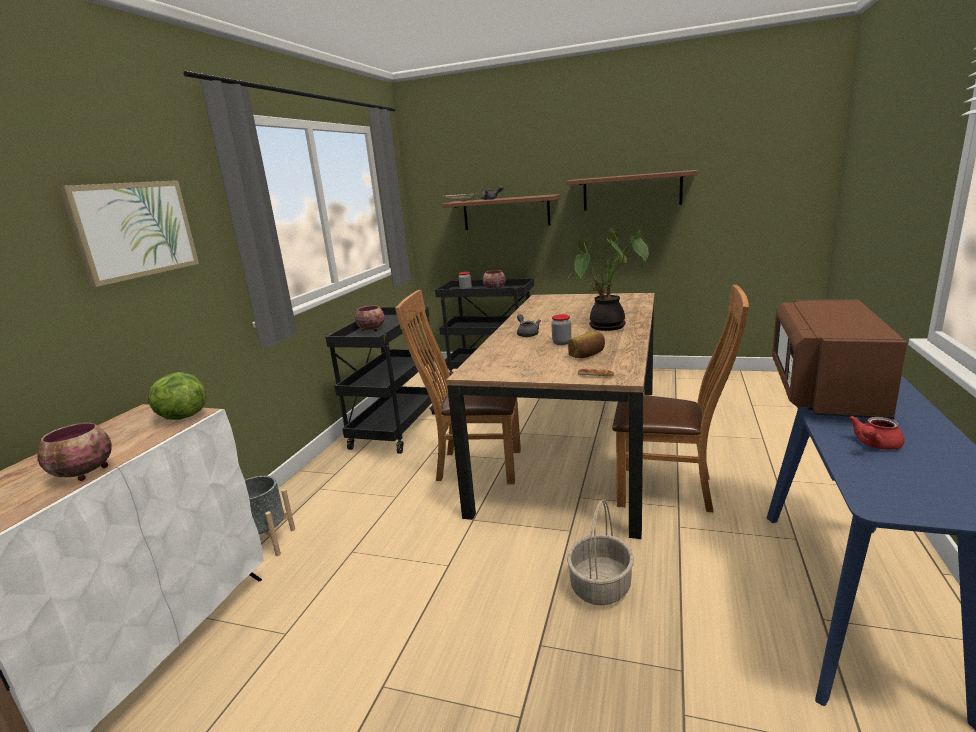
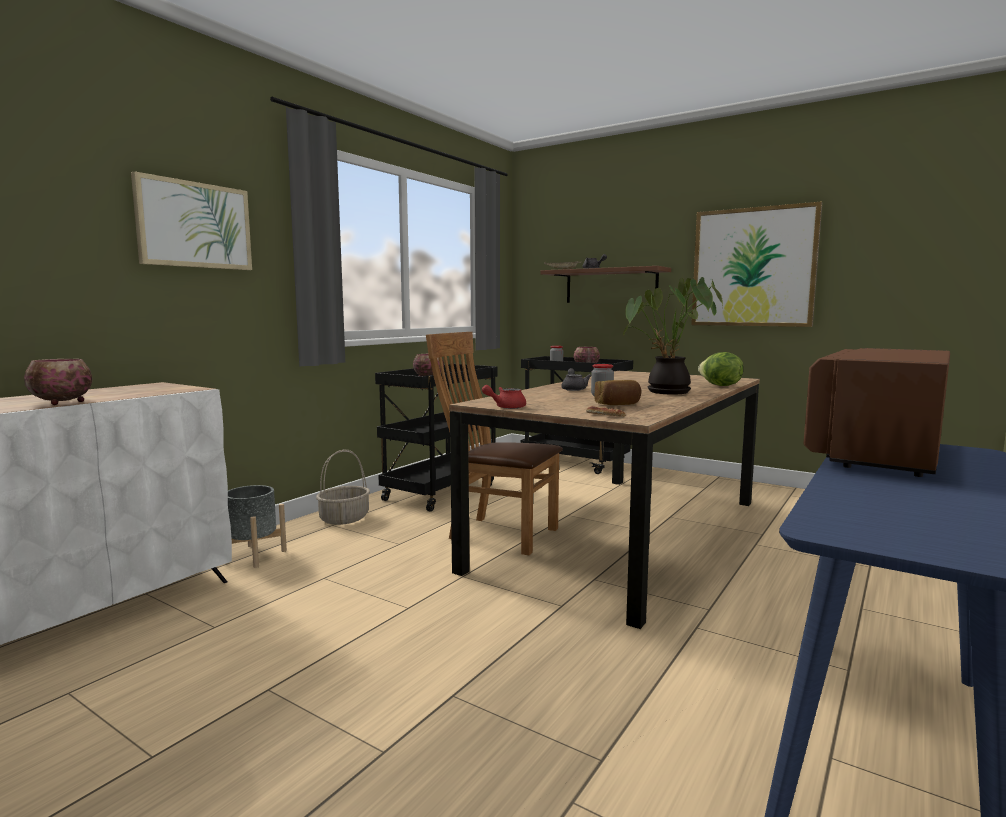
camera: 15 degrees right, 10 degrees down
lettuce [148,372,206,420] -> lettuce moved to [698,352,744,386]
brown shelf [566,170,698,211] -> picture [691,201,822,327]
basket [567,500,634,605] -> basket moved to [316,450,370,525]
brown chair [612,285,749,513] -> none
red teapot [849,416,904,450] -> red teapot moved to [482,385,526,409]

